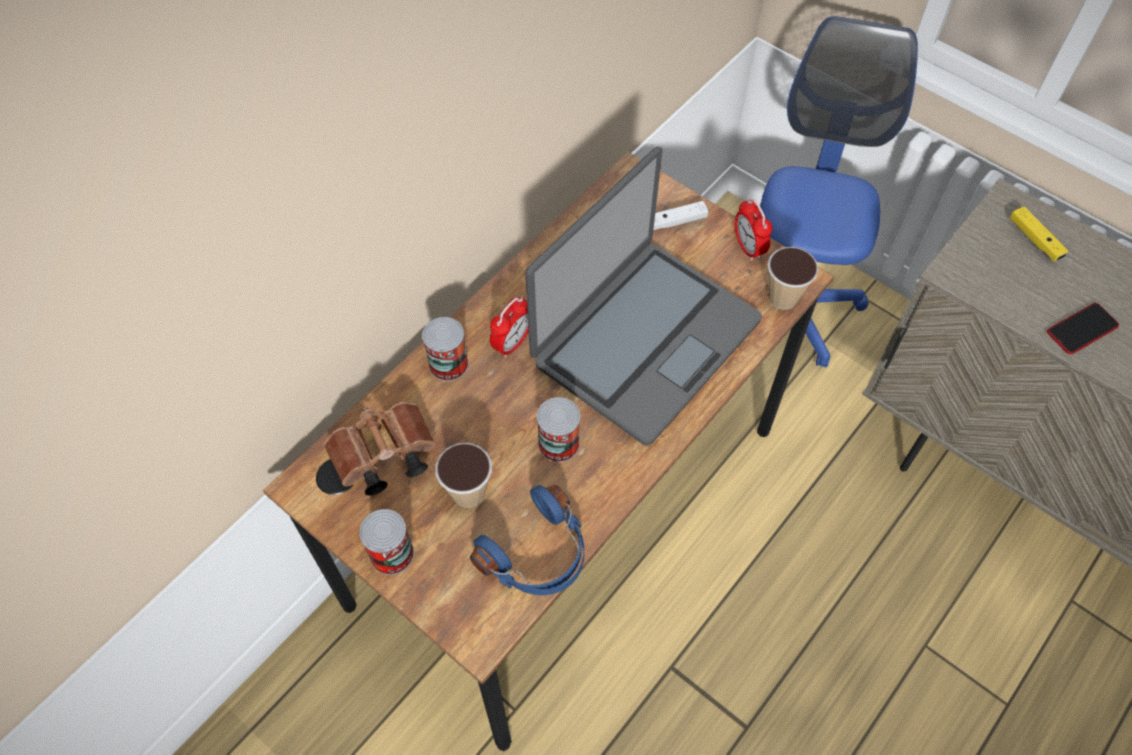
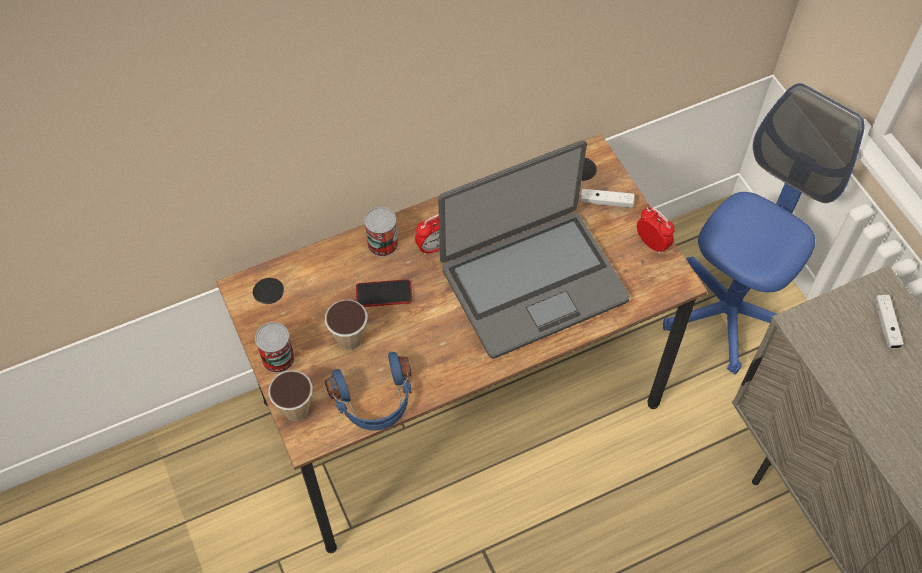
camera: 25 degrees right, 0 degrees up
brown binoculars [324,402,435,496] -> none
can [537,397,580,462] -> none
alarm clock [735,198,772,261] -> alarm clock turned 135 degrees clockwise [637,207,675,254]
cup [768,247,819,310] -> cup moved to [268,370,312,421]
yellow game controller [1010,206,1069,261] -> white game controller [875,295,904,349]
phone [1047,303,1119,354] -> phone moved to [356,279,412,307]

